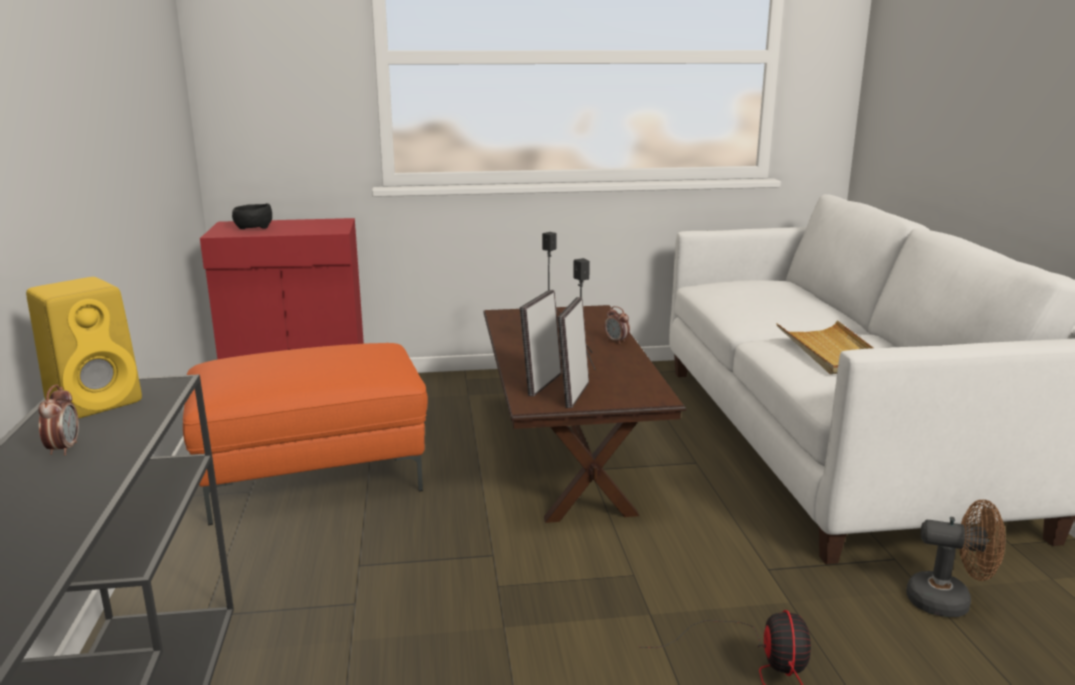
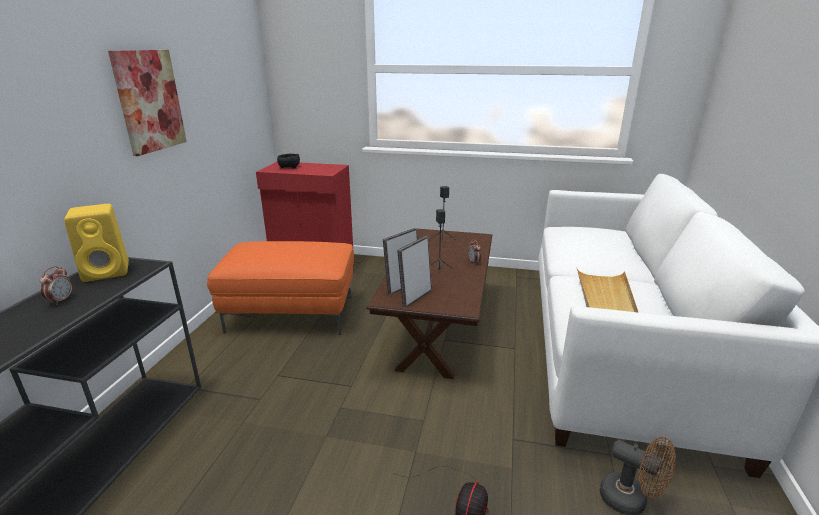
camera: 20 degrees right, 5 degrees up
none -> picture [108,50,187,156]

